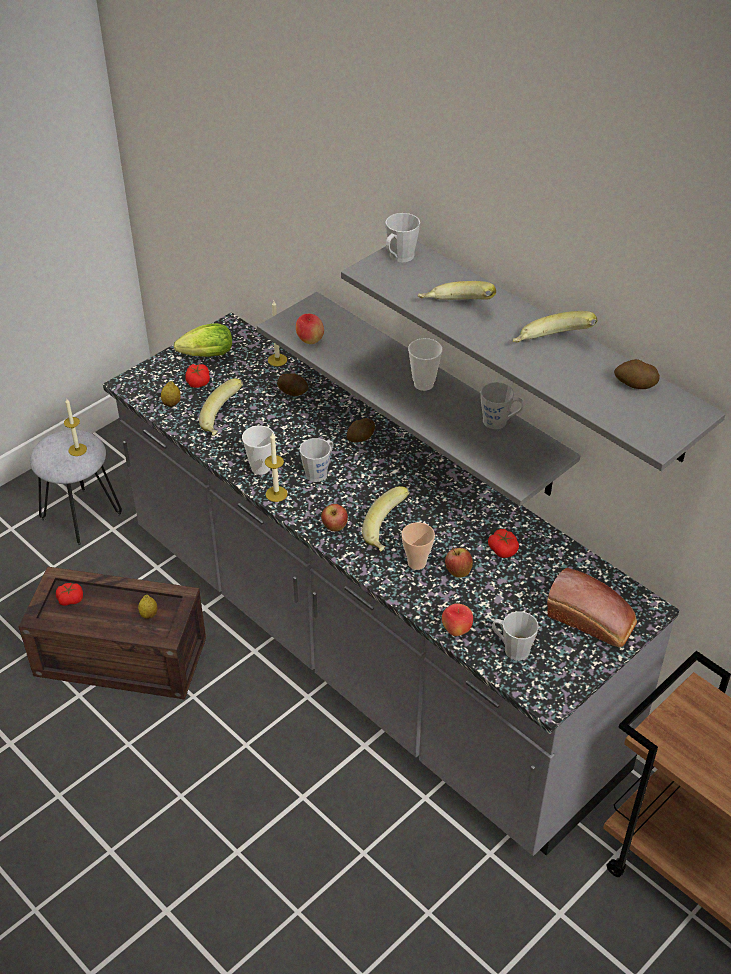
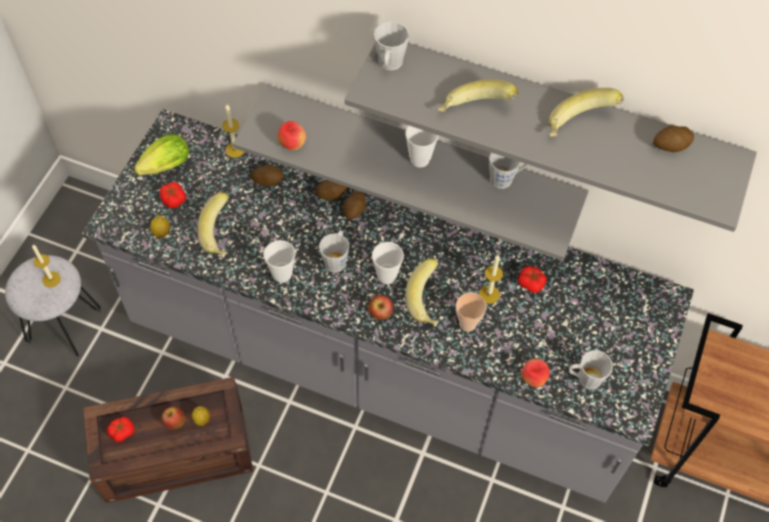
camera: 25 degrees left, 15 degrees up
candle [265,433,288,502] -> candle moved to [479,255,503,304]
apple [445,548,473,578] -> apple moved to [162,406,185,429]
bread [547,568,637,647] -> none
none -> potato [316,180,348,200]
none -> cup [372,242,404,284]

